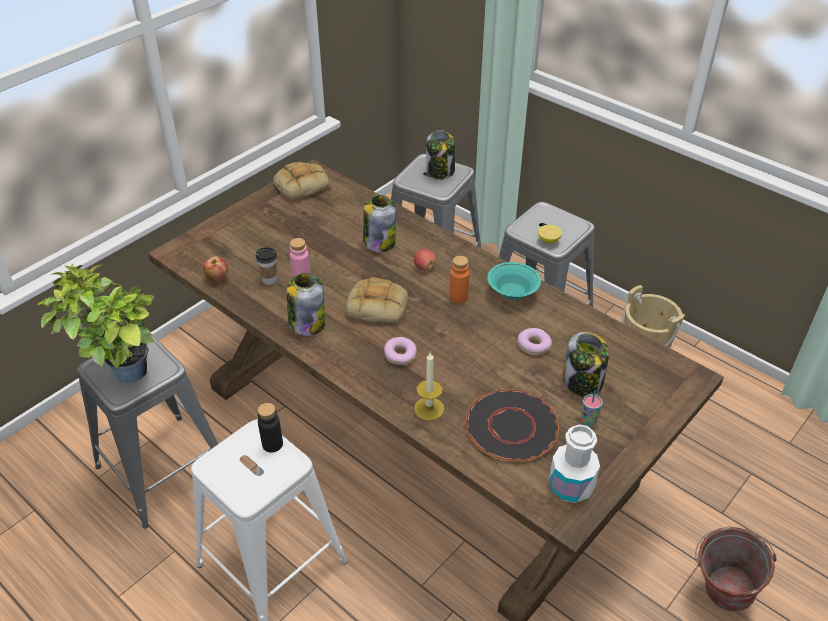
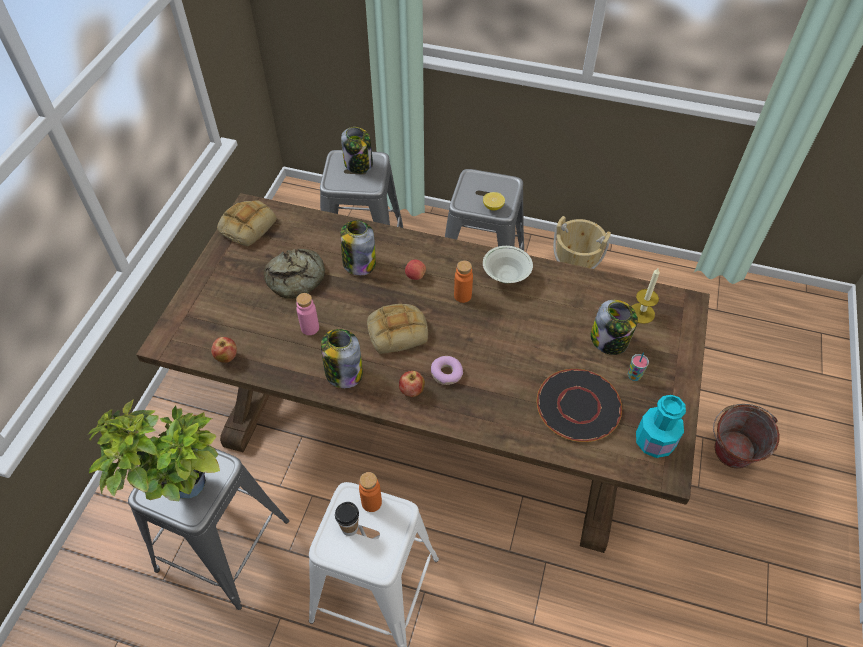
camera: 25 degrees left, 10 degrees up
cup [256,247,277,285] -> cup moved to [335,502,359,536]
black bottle [258,403,283,452] -> orange bottle [359,472,382,512]
candle [414,353,444,421] -> candle moved to [631,268,660,324]
turquoise bowl [487,262,541,300] -> white bowl [483,246,533,283]
donut [518,328,552,355] -> none
white bottle [549,424,600,503] -> turquoise bottle [636,395,686,458]
none -> bread [264,249,325,299]
none -> apple [399,371,425,397]

